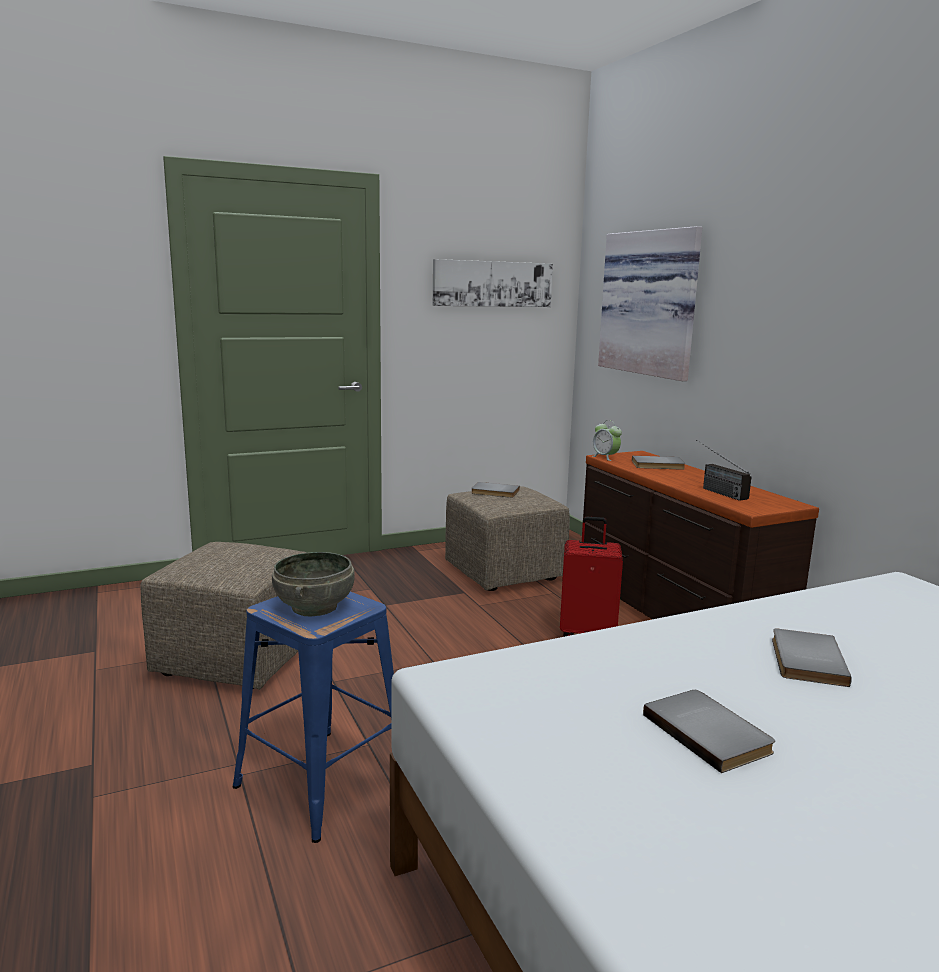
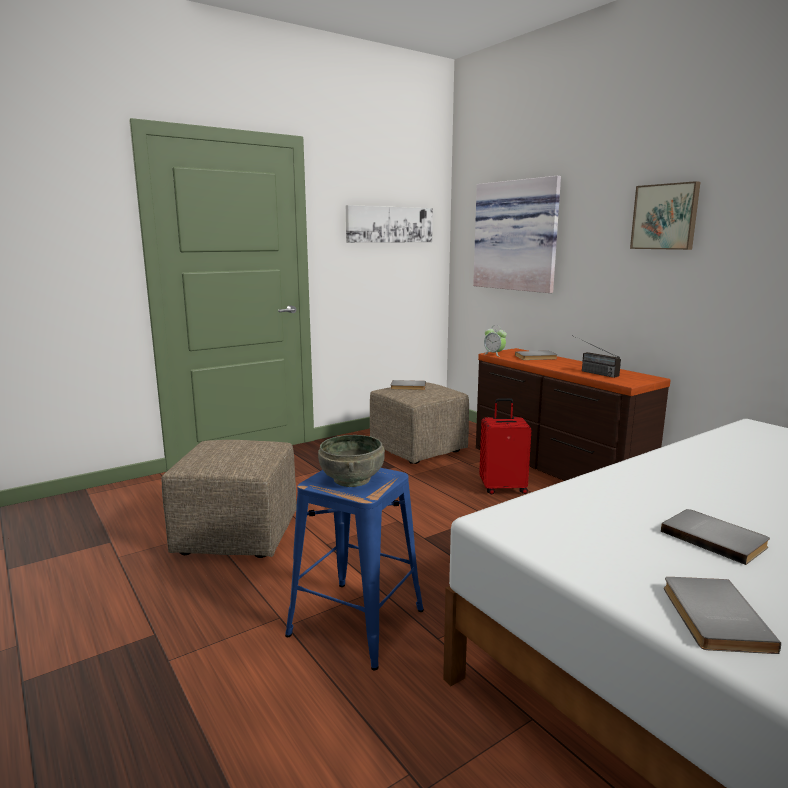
camera: 10 degrees left, 0 degrees up
grey book [772,628,852,687] -> grey book moved to [664,577,781,654]
none -> picture [630,181,700,250]

